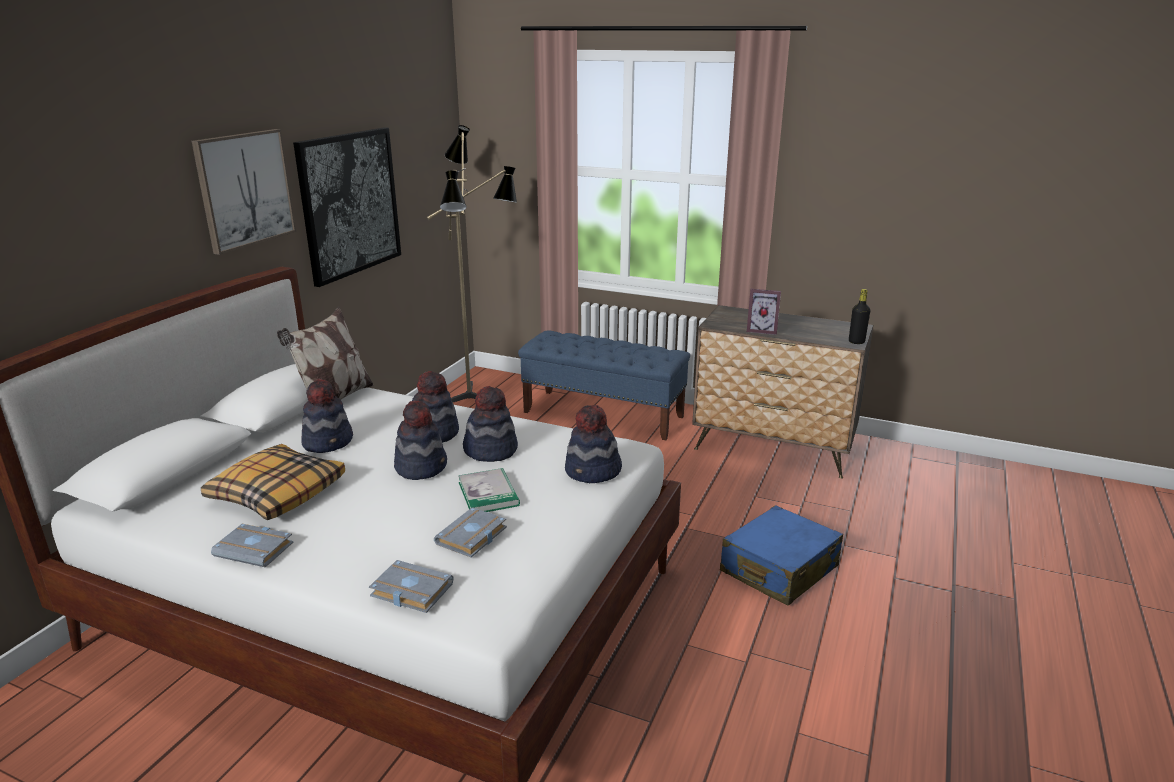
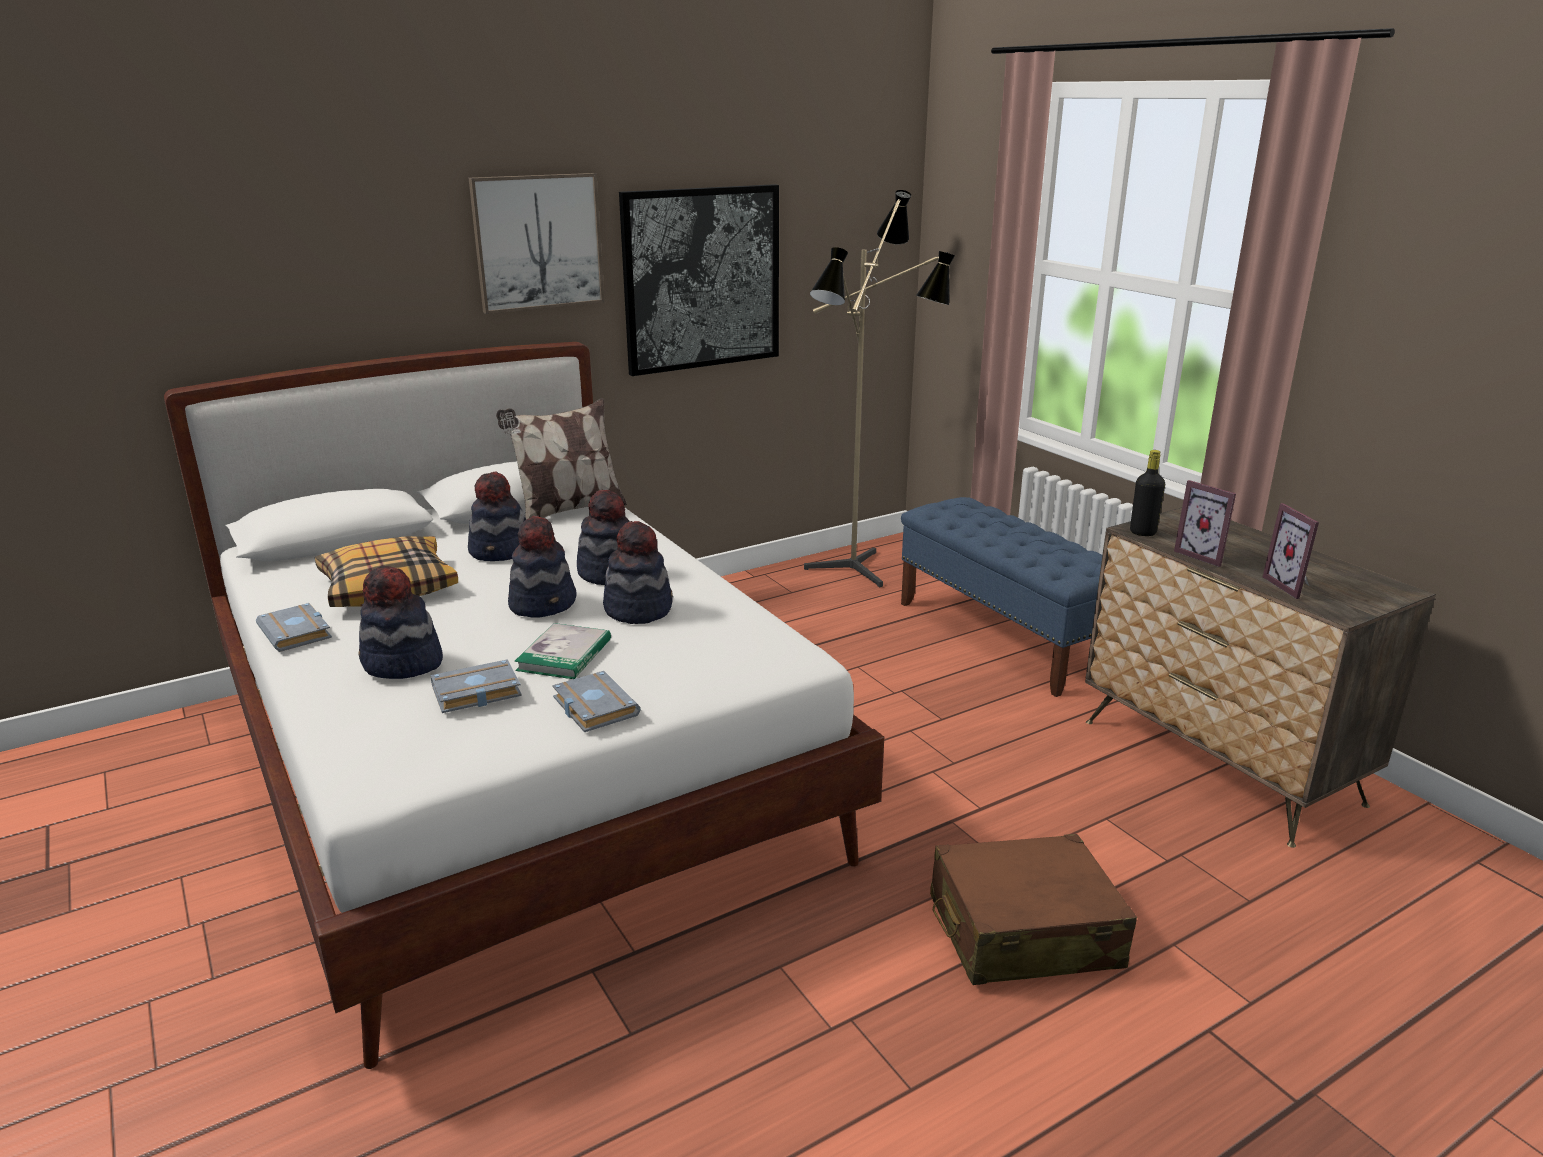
camera: 35 degrees right, 0 degrees up
grey book [369,560,454,613] -> grey book moved to [552,671,641,732]
hat [565,405,622,483] -> hat moved to [358,566,443,679]
blue suitcase [720,505,843,606] -> brown suitcase [930,834,1137,985]
black bottle [849,289,870,344] -> black bottle moved to [1130,450,1165,536]
none -> picture frame [1263,503,1319,599]

